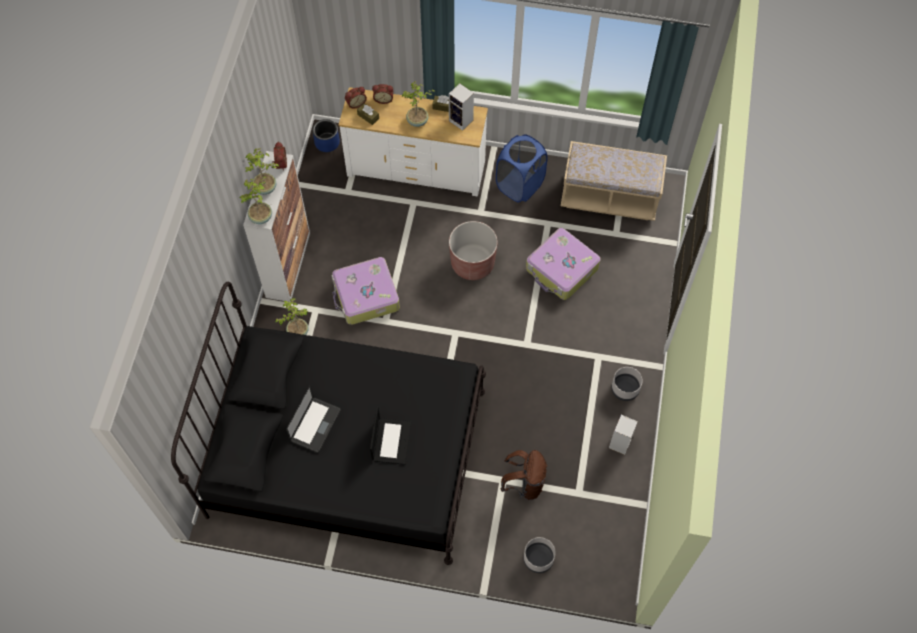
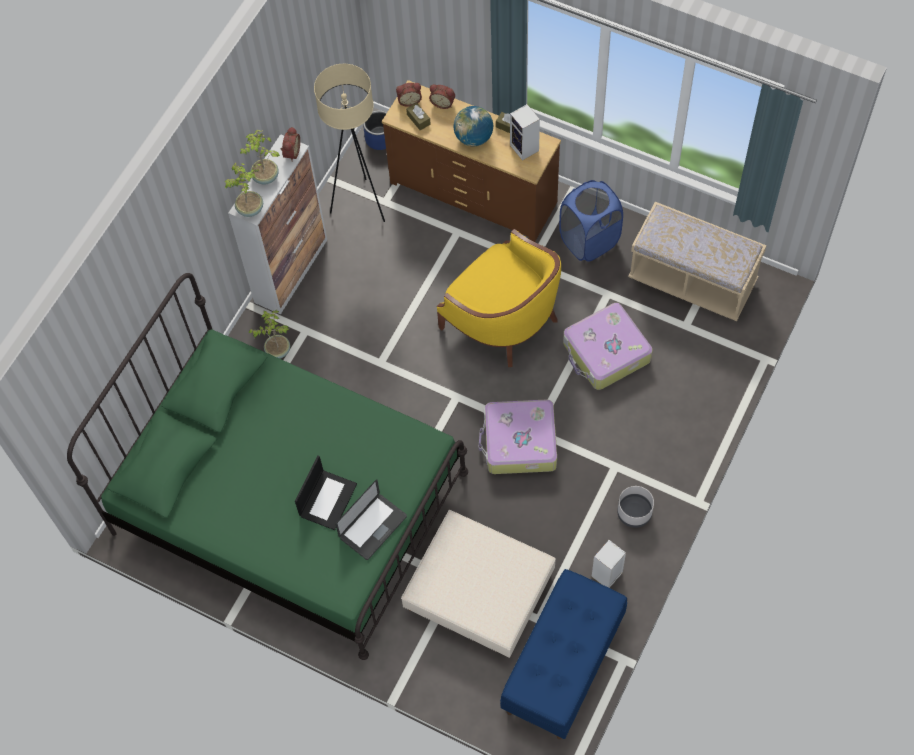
camera: 20 degrees right, 0 degrees up
black bed [171,282,486,565] -> green bed [67,273,468,660]
laptop [286,385,341,453] -> laptop moved to [336,480,407,560]
suitcase [331,257,400,325] -> suitcase moved to [479,399,557,474]
white dresser [338,87,488,197] -> brown dresser [382,80,561,242]
potted plant [401,81,434,127] -> globe [453,106,493,146]
brown planter [449,221,498,280] -> yellow armchair [437,229,561,367]
brown backpack [501,450,547,500] -> beige ottoman [401,510,556,658]
grey planter [524,537,555,573] -> none
none -> beige floor lamp [314,64,385,222]
none -> blue bench [500,569,627,739]

